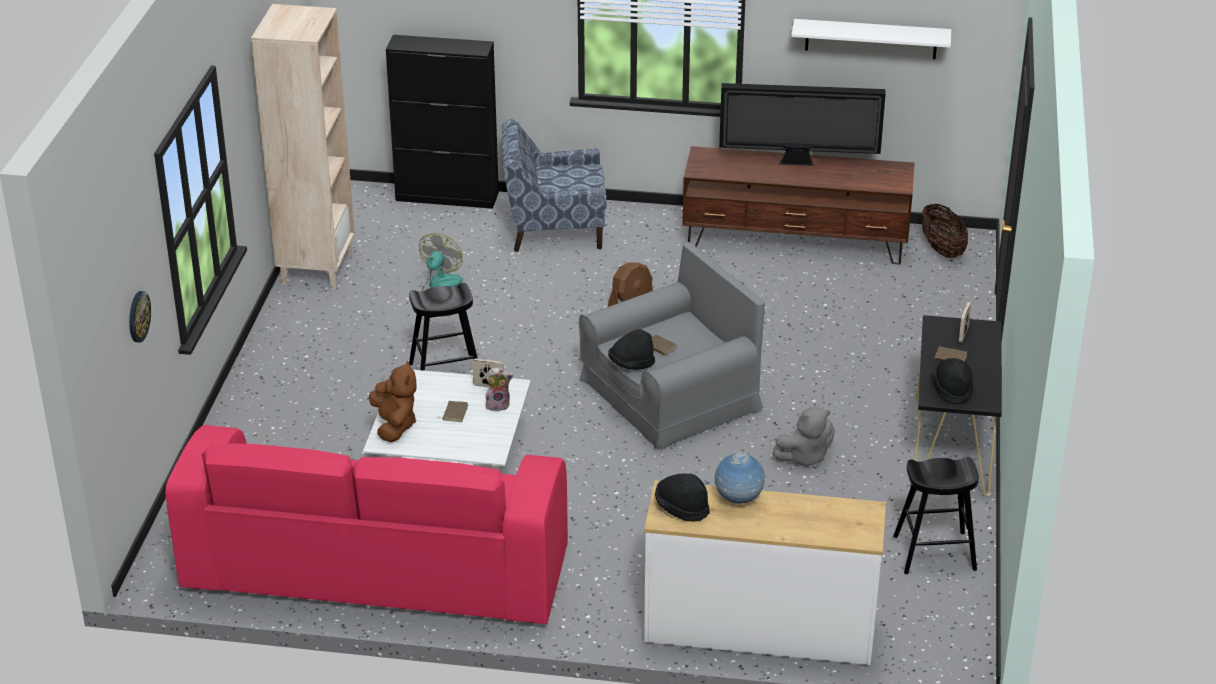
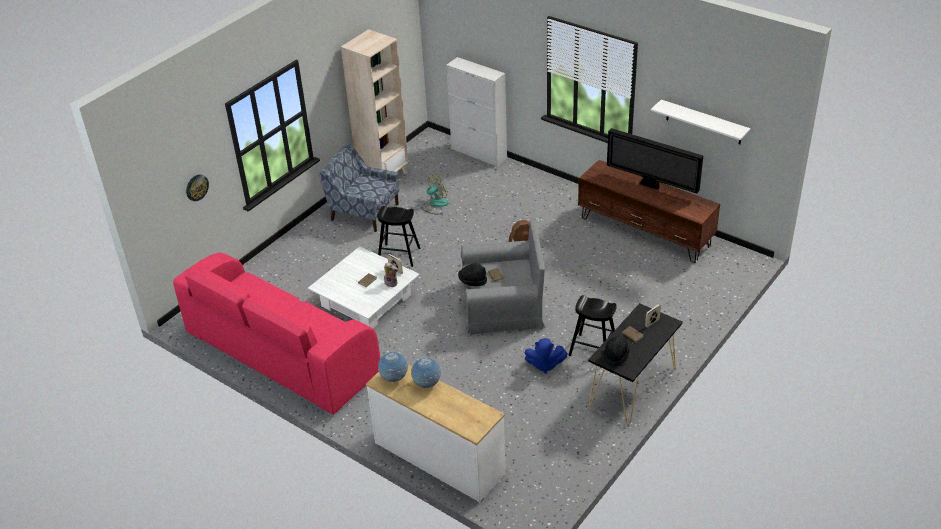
camera: 30 degrees right, 5 degrees up
brown plush toy [369,361,417,442] -> none
black cabinet [386,35,499,209] -> white cabinet [446,57,507,166]
blue armchair [501,119,607,252] -> blue armchair moved to [319,143,399,232]
black hat [655,474,710,522] -> globe [378,352,408,382]
grey plush toy [772,407,835,468] -> blue plush toy [525,338,568,374]
black stool [893,457,979,574] -> black stool moved to [569,295,617,356]
basket [921,203,968,258] -> none

